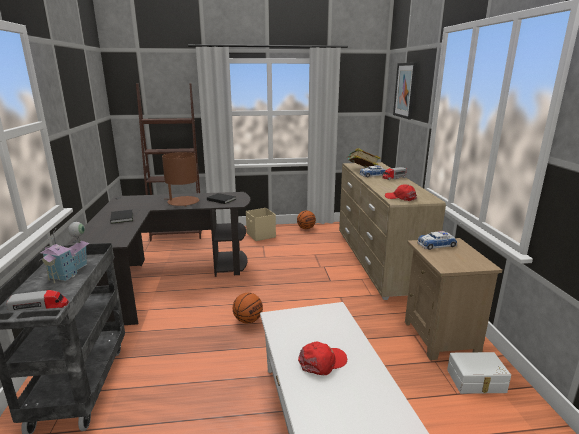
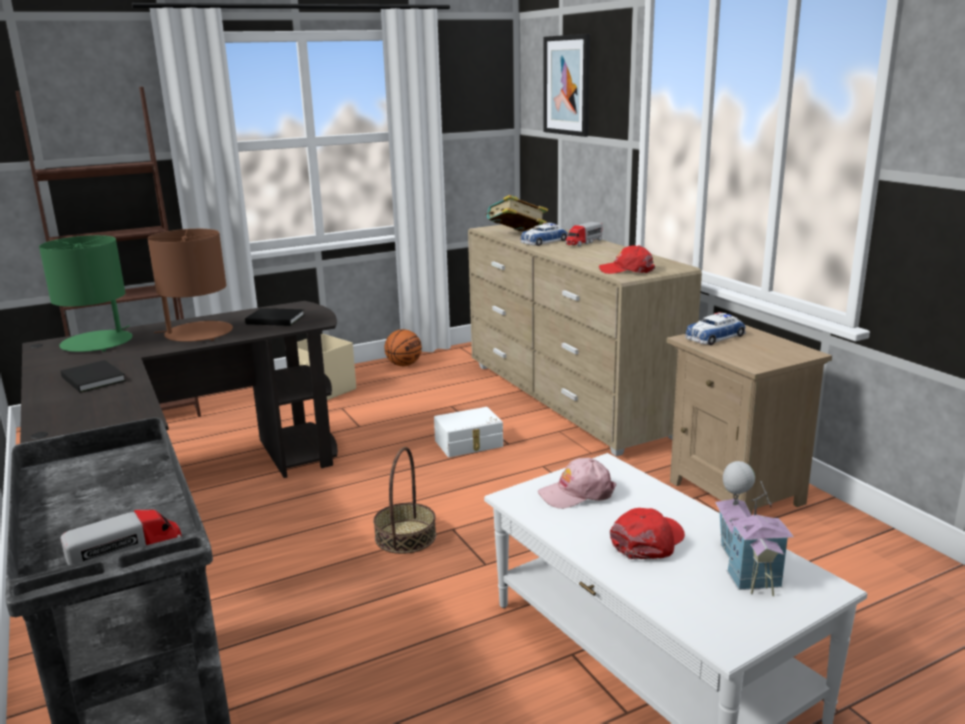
camera: 20 degrees left, 0 degrees up
toy house [39,222,89,283] -> toy house moved to [715,461,794,596]
basketball [233,293,263,323] -> basket [373,447,436,554]
white storage box [447,352,511,394] -> white storage box moved to [434,407,503,457]
none -> green table lamp [39,235,132,352]
none -> pink cap [538,458,616,509]

